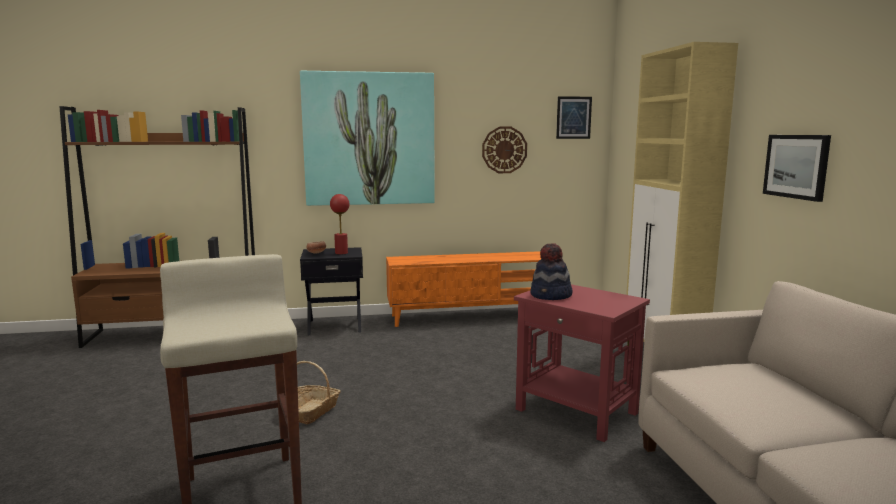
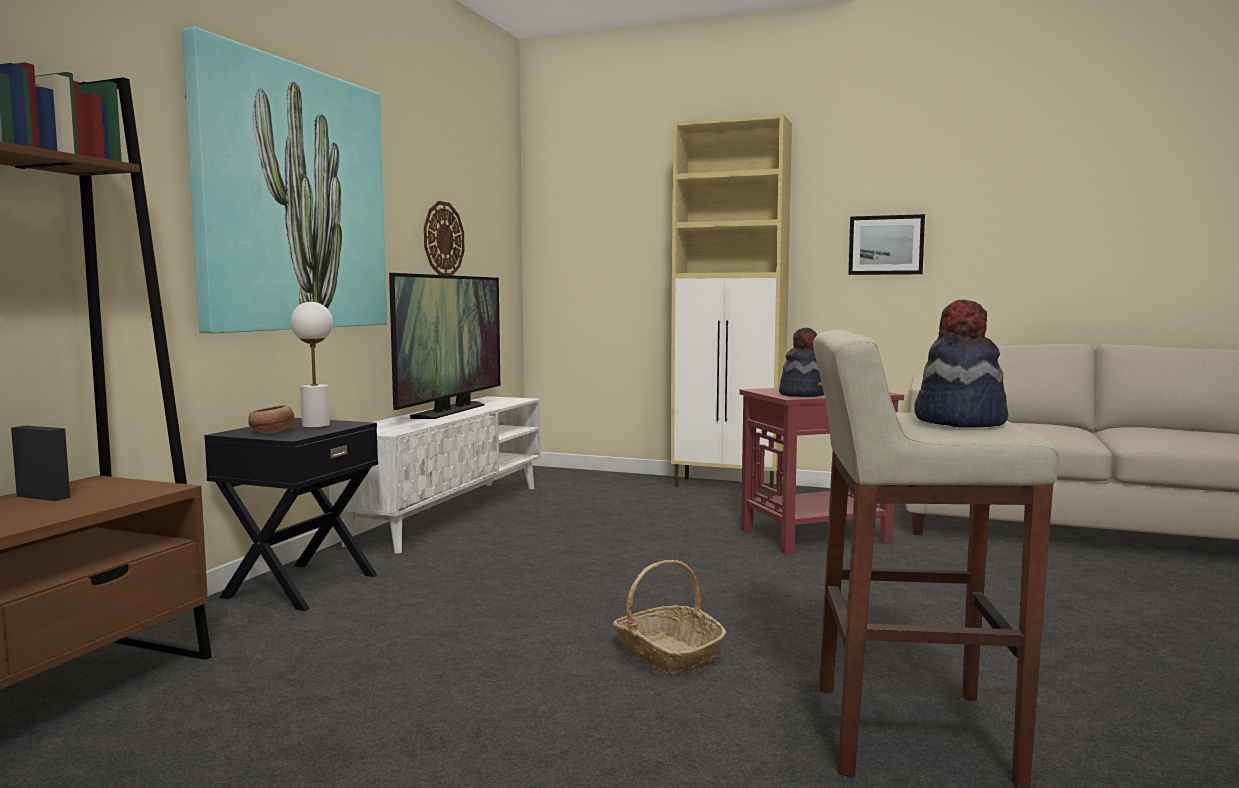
camera: 60 degrees left, 5 degrees down
red table lamp [330,194,349,255] -> white table lamp [290,302,333,428]
orange tv stand [386,251,541,327] -> white tv stand [329,396,541,554]
picture [556,96,592,139] -> none
none -> television [389,273,500,419]
none -> hat [914,300,1008,428]

